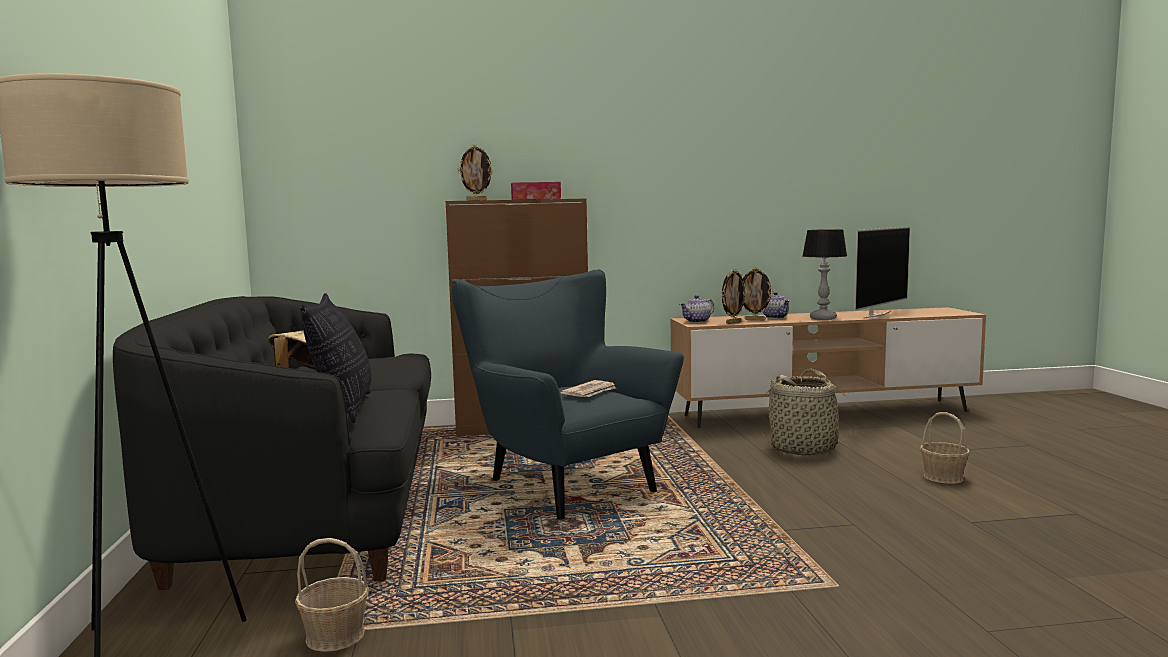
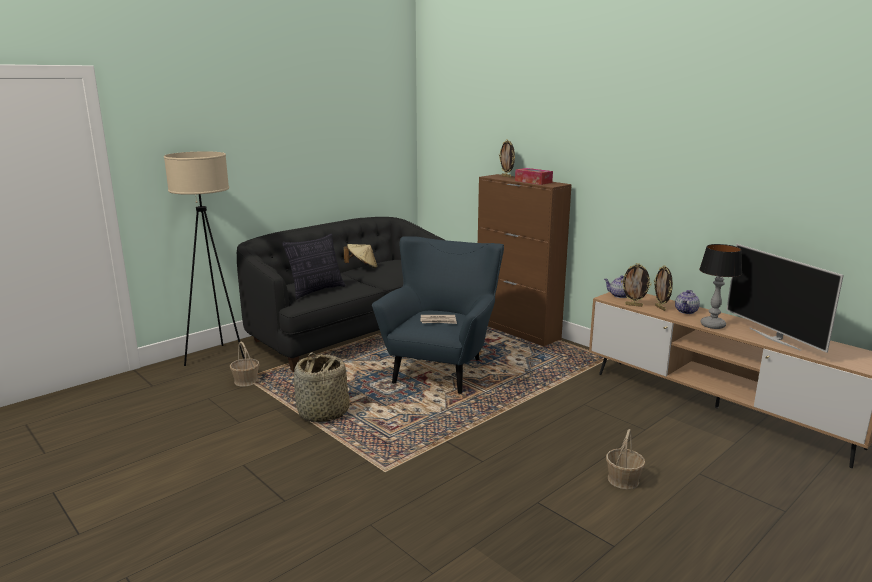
camera: 55 degrees right, 10 degrees up
basket [761,368,856,455] -> basket moved to [294,352,350,422]
television [854,227,910,318] -> television turned 60 degrees clockwise [726,244,844,353]

